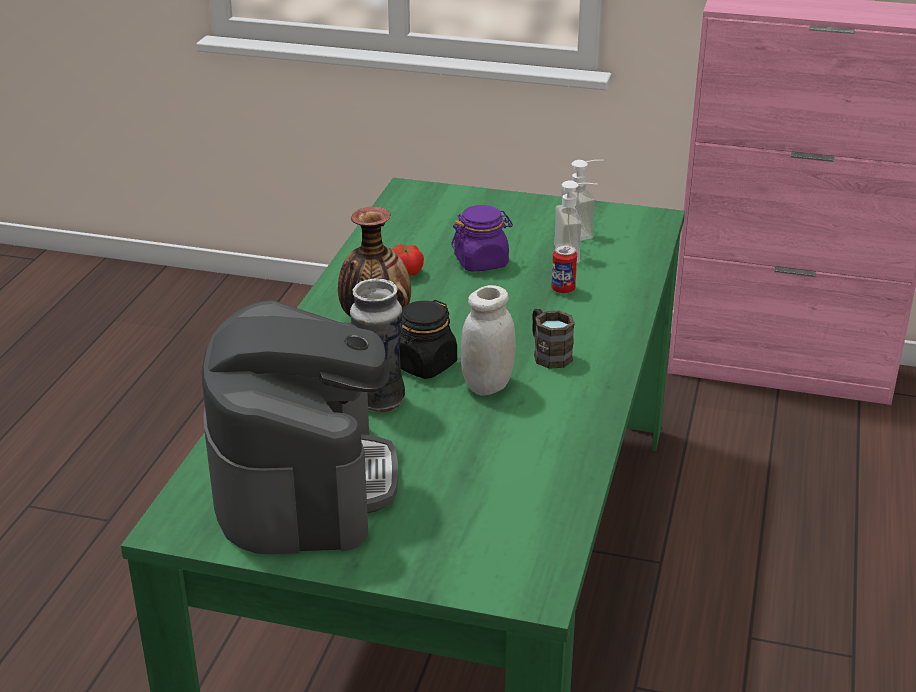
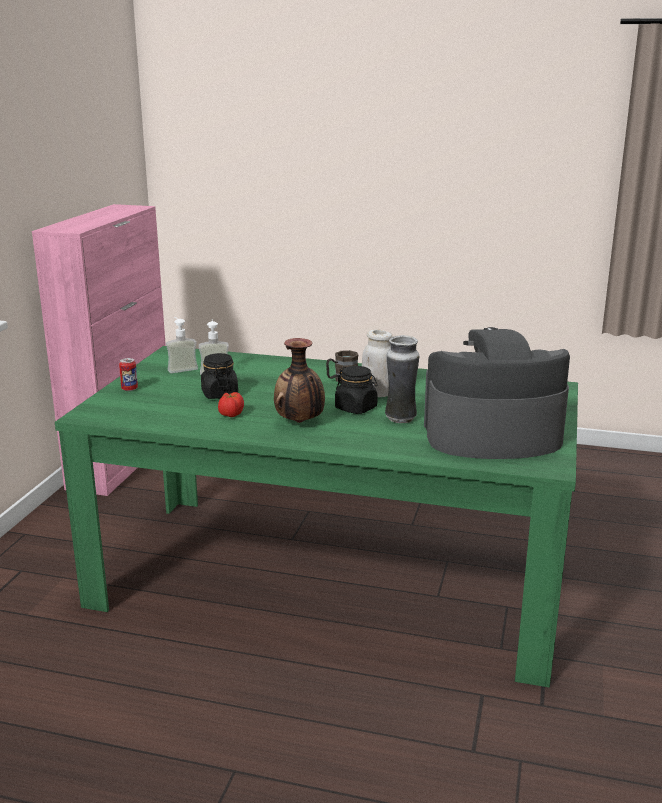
camera: 90 degrees left, 10 degrees down
purple jar [451,205,513,272] -> black jar [201,353,238,399]
can [551,245,577,294] -> can moved to [119,358,138,391]

